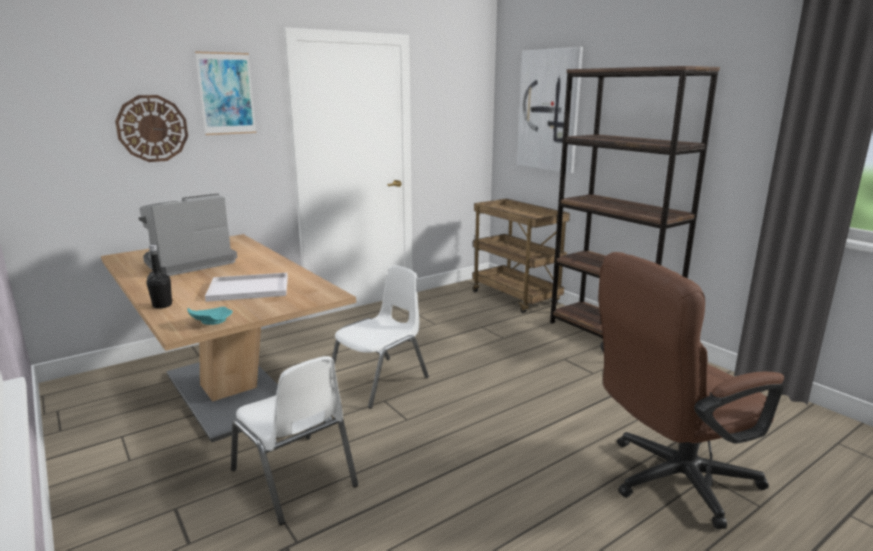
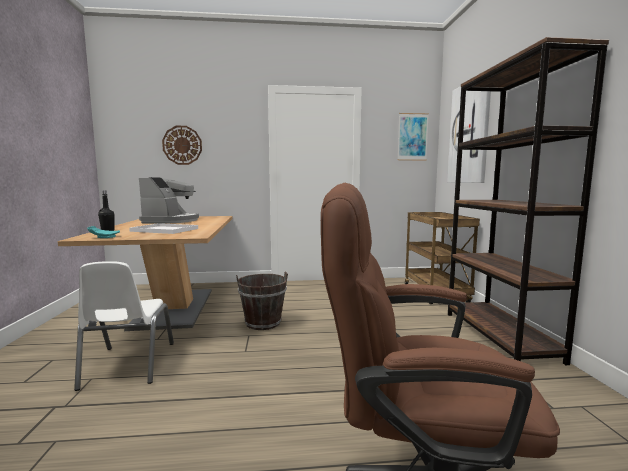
camera: 30 degrees right, 10 degrees down
coffee machine [139,193,237,276] -> coffee machine turned 105 degrees clockwise [139,177,199,224]
picture [195,51,257,135] -> picture moved to [397,113,429,161]
white chair [332,266,429,409] -> brown bucket [236,272,288,330]

